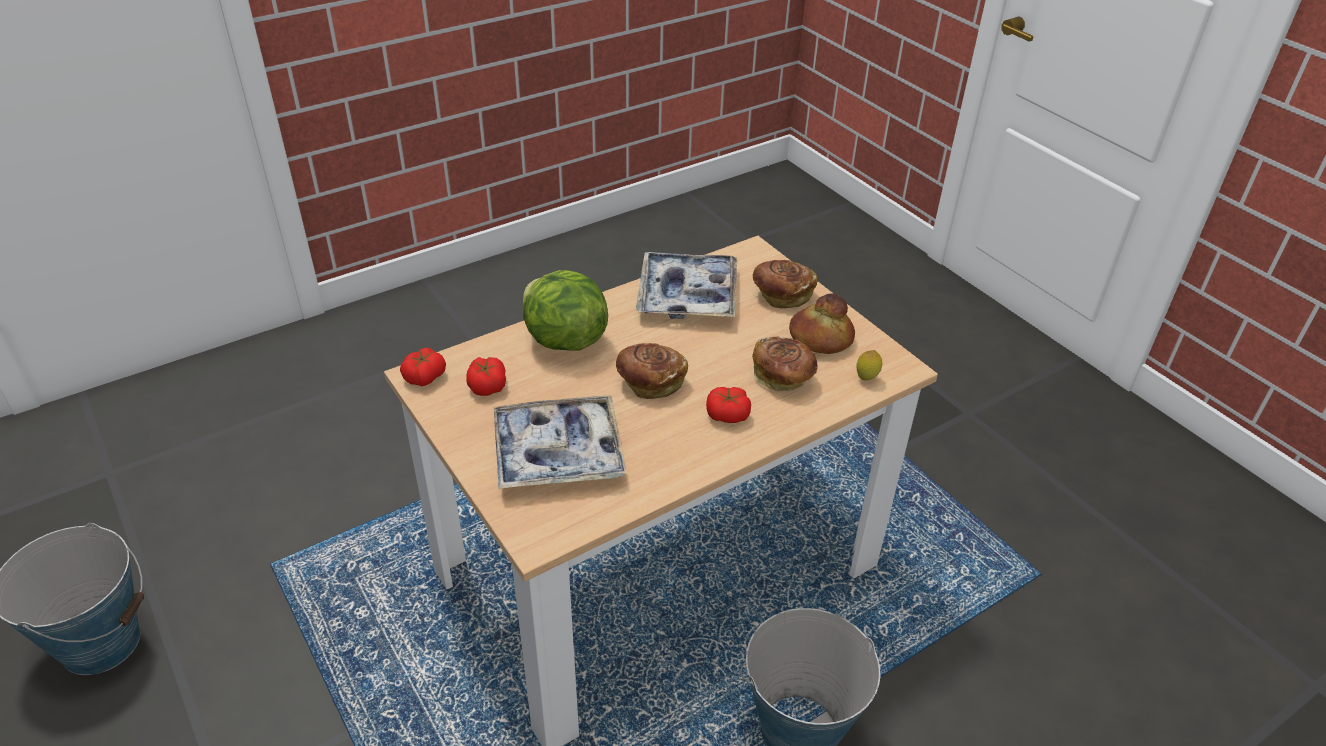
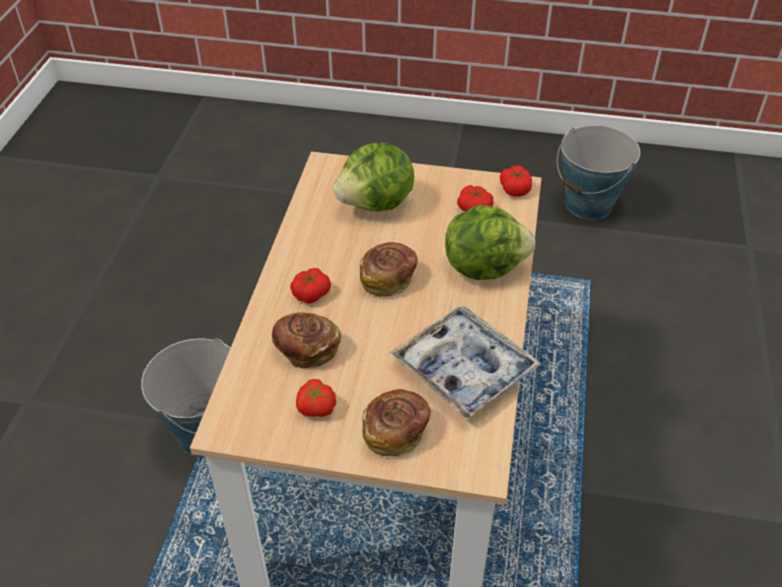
camera: 135 degrees right, 5 degrees up
tray [494,395,626,489] -> lettuce [333,143,414,212]
bread [789,293,855,354] -> tomato [296,379,336,417]
lemon [856,350,882,380] -> none

